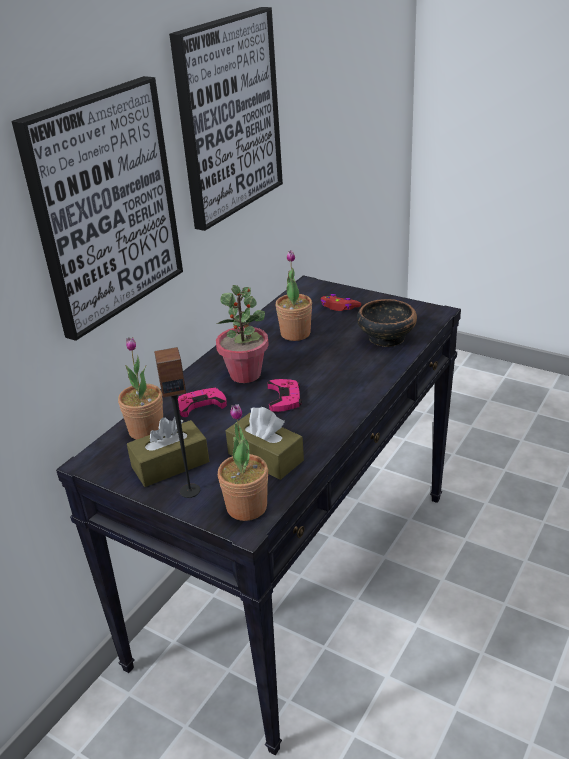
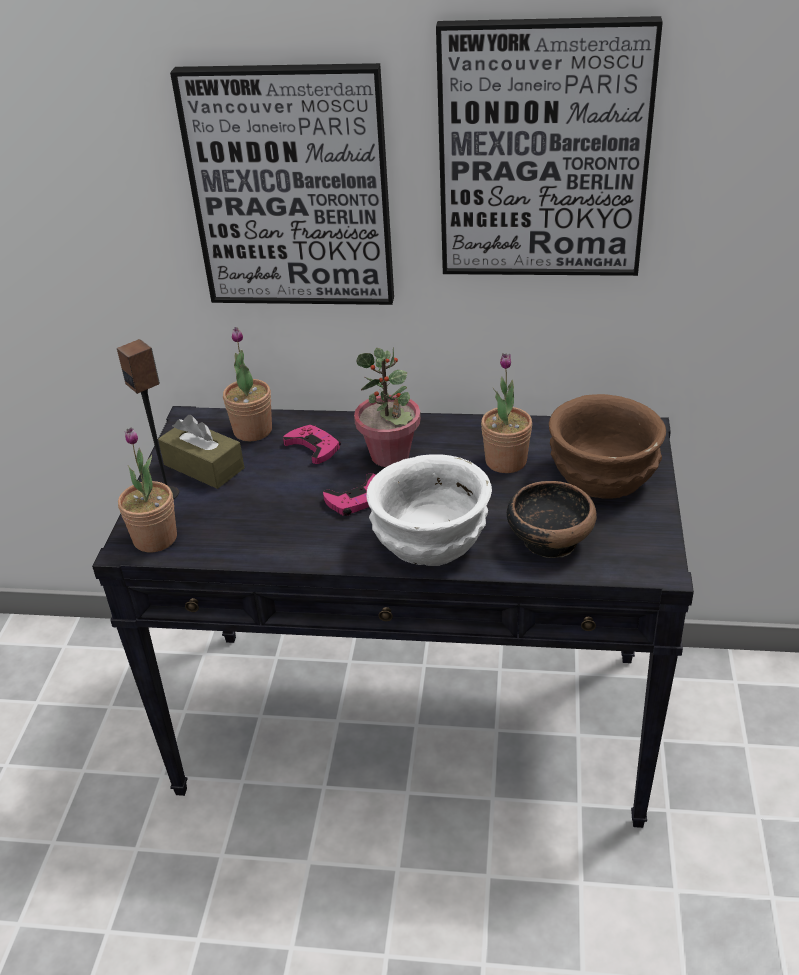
camera: 65 degrees right, 5 degrees up
brown tissue box [225,407,304,480] -> none
red game controller [321,294,361,311] -> brown bowl [549,394,666,499]
none -> white bowl [366,455,492,566]

